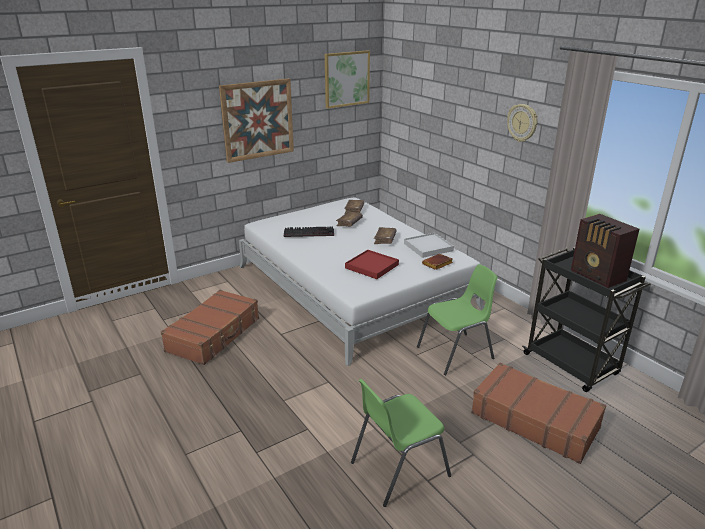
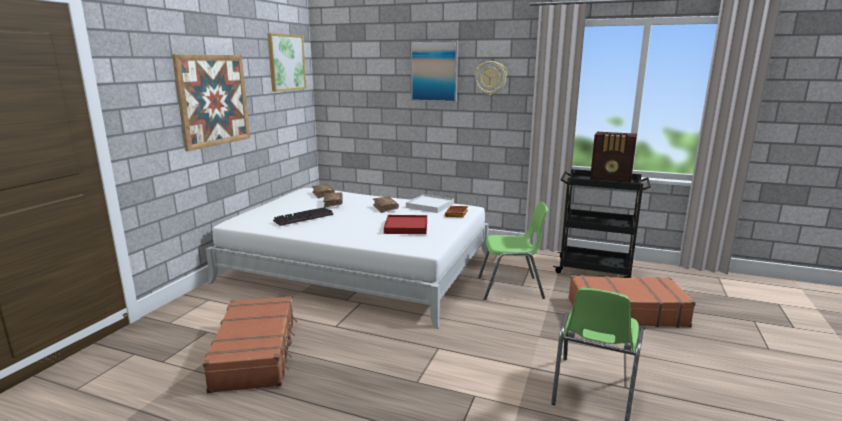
camera: 35 degrees left, 10 degrees down
green chair [417,264,498,375] -> green chair turned 60 degrees clockwise [478,201,548,300]
none -> picture [411,40,458,102]

